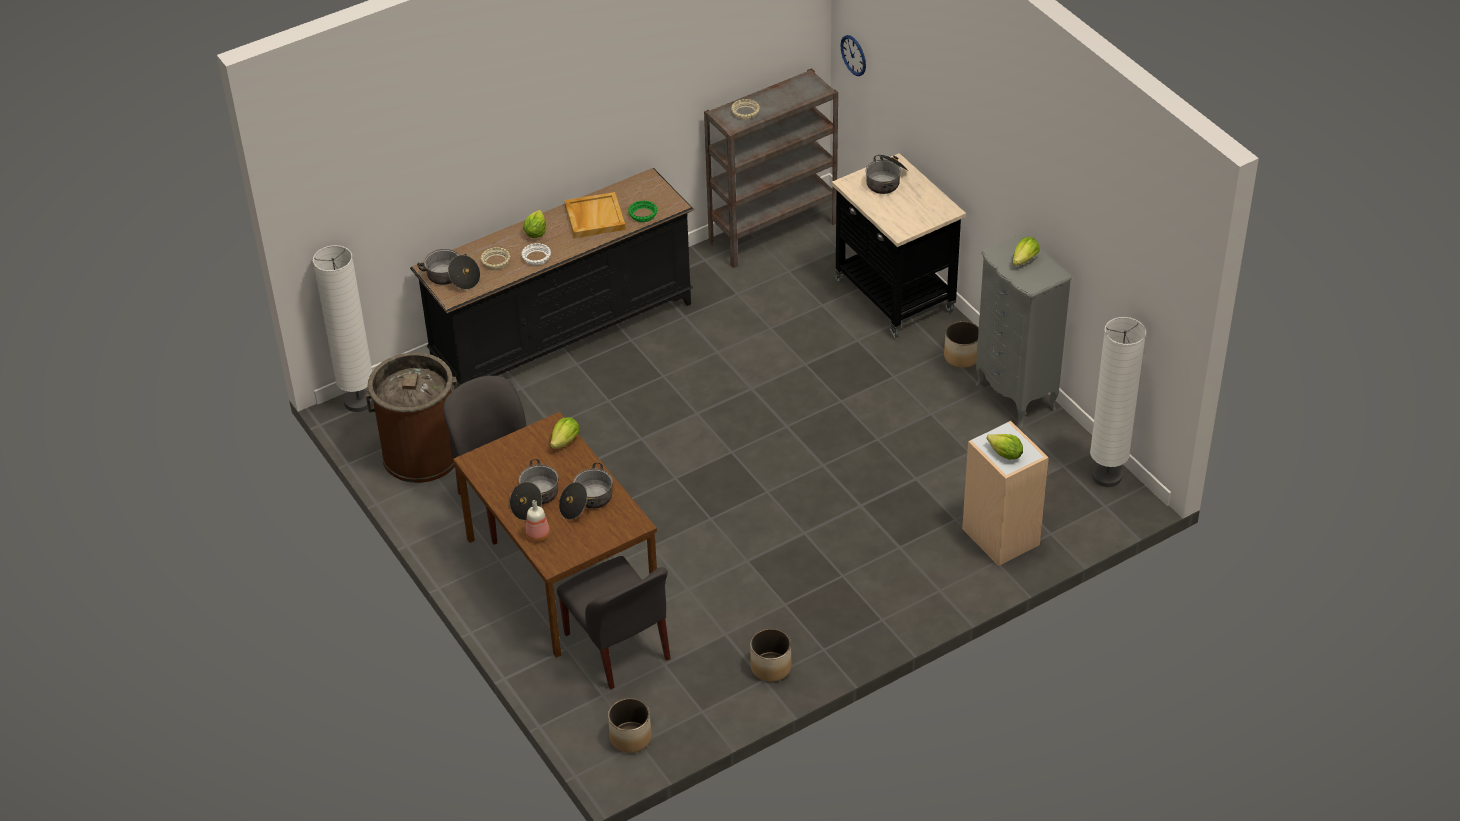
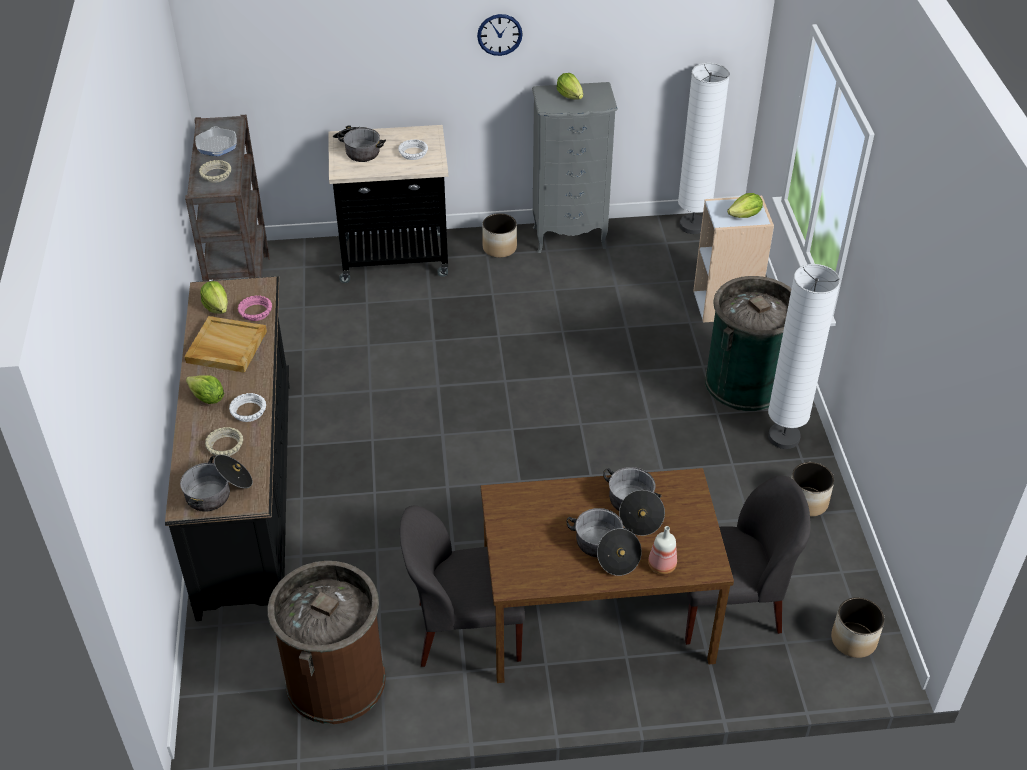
camera: 65 degrees left, 0 degrees up
white floor lamp [313,245,373,412] -> white floor lamp moved to [768,264,840,449]
lettuce [550,417,579,448] -> lettuce moved to [200,281,228,314]
green bowl [628,201,658,222] -> pink bowl [238,295,272,321]
wall clock [840,35,866,76] -> wall clock moved to [477,14,523,56]
none -> frying pan [195,127,237,156]
none -> white bowl [398,139,428,160]
none -> green trash can [705,276,792,411]

